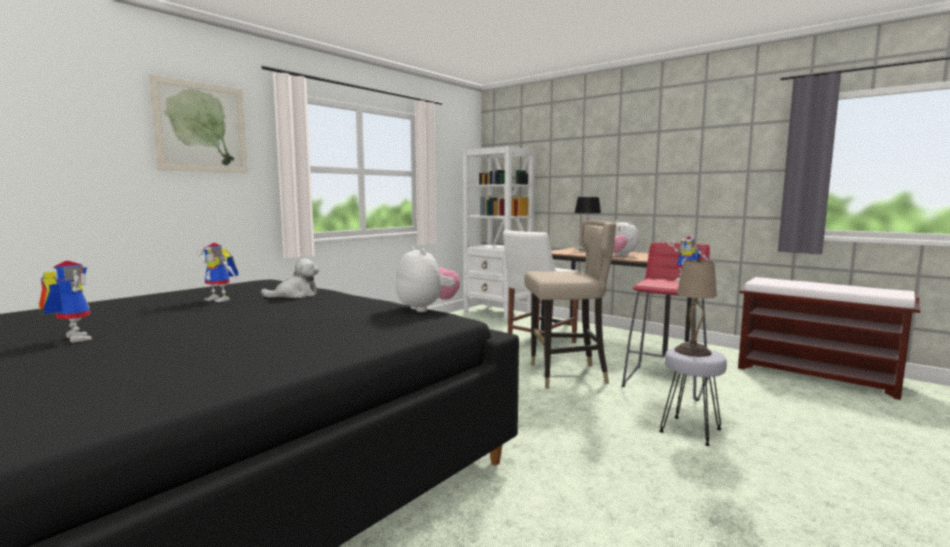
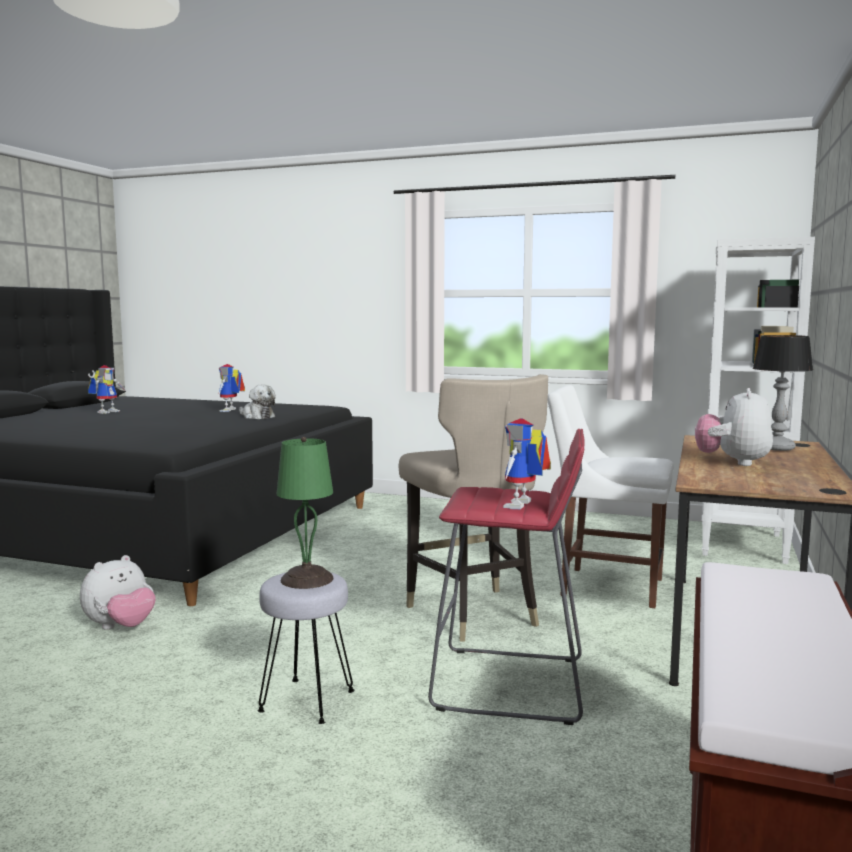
camera: 70 degrees right, 0 degrees up
picture [149,74,248,173] -> none
plush toy [396,246,460,312] -> plush toy moved to [80,555,156,629]
beige table lamp [674,258,717,357] -> green table lamp [277,437,333,589]

